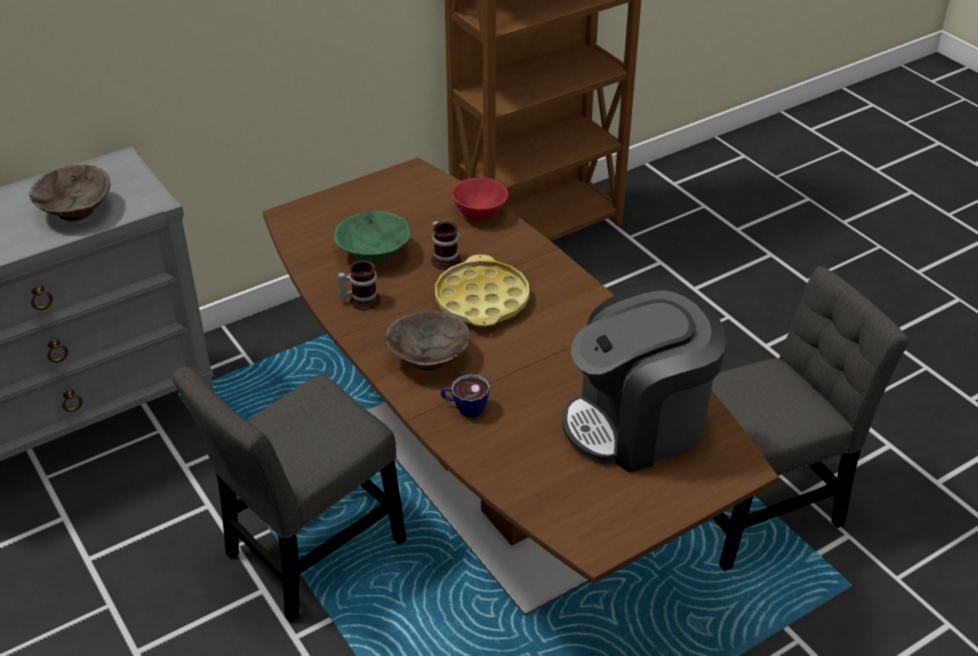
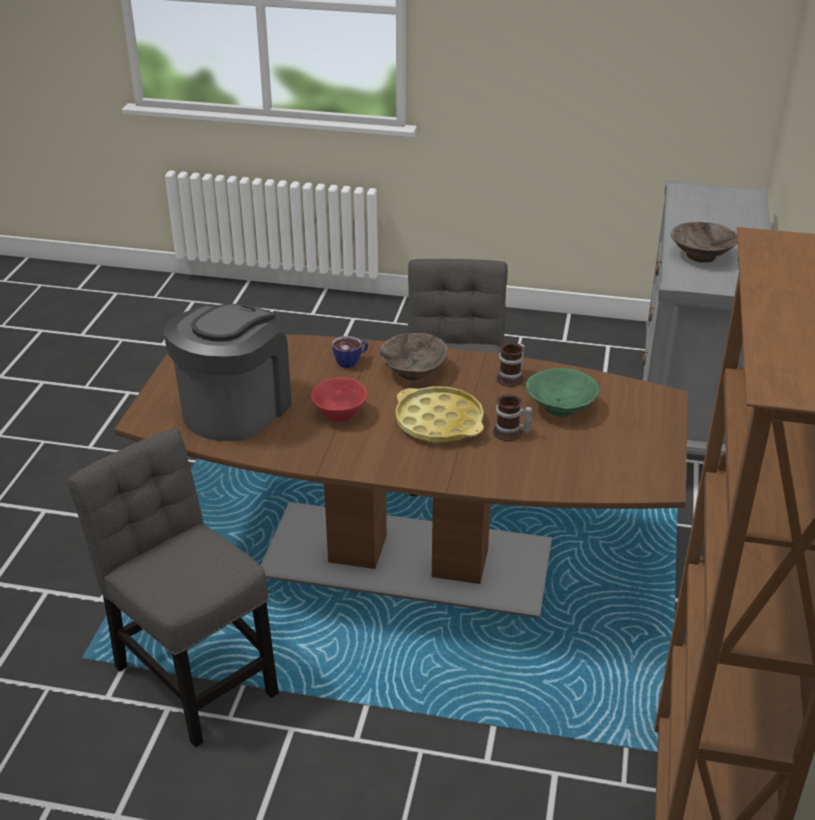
camera: 135 degrees right, 5 degrees down
red bowl [452,178,508,222] -> red bowl moved to [311,377,367,422]
grey chair [711,266,909,571] -> grey chair turned 120 degrees clockwise [67,428,279,747]

